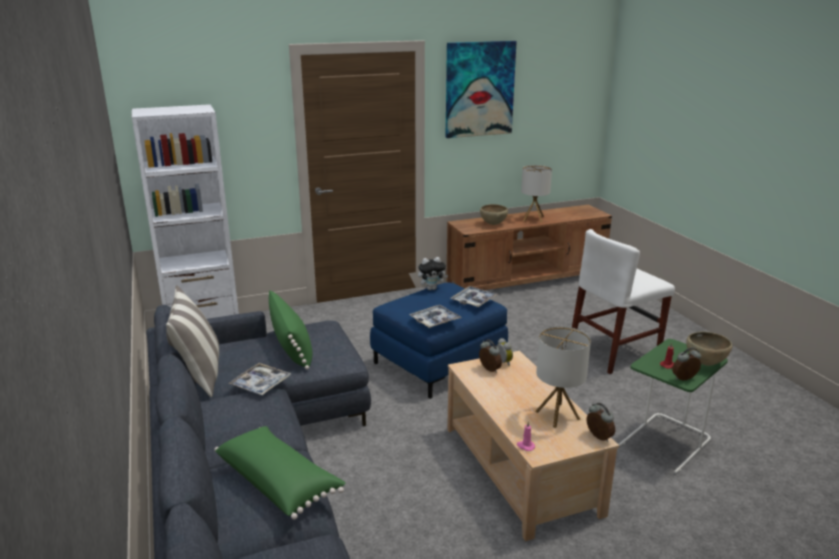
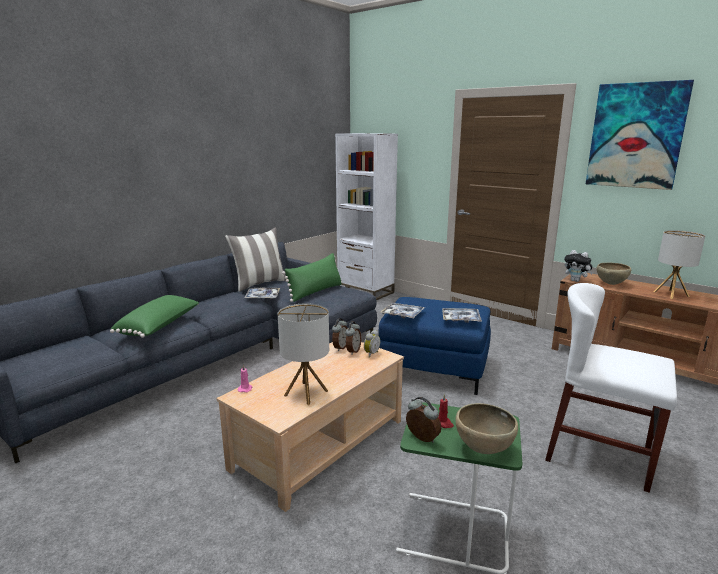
camera: 60 degrees right, 5 degrees down
plush toy [418,257,448,290] -> plush toy moved to [564,250,593,282]
alarm clock [586,403,615,442] -> alarm clock moved to [332,318,348,351]

